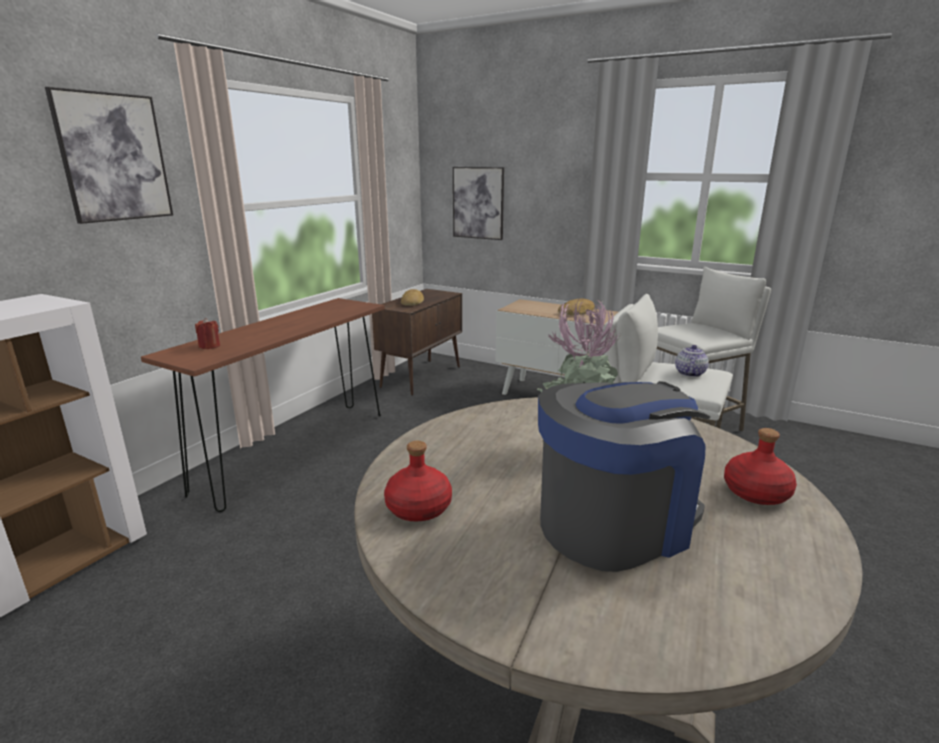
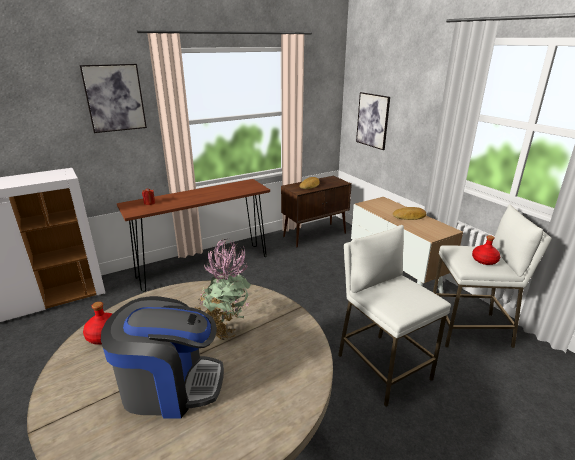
camera: 30 degrees right, 5 degrees up
teapot [675,345,709,377] -> none
red bottle [724,428,797,505] -> red bottle moved to [472,235,500,265]

